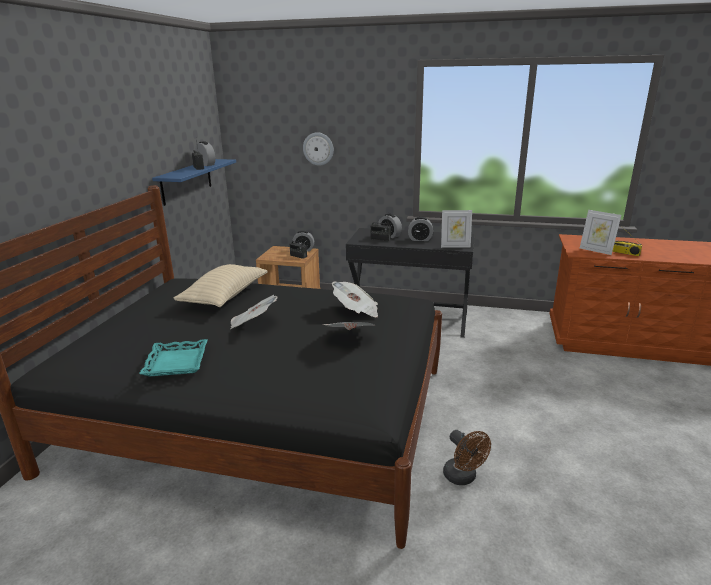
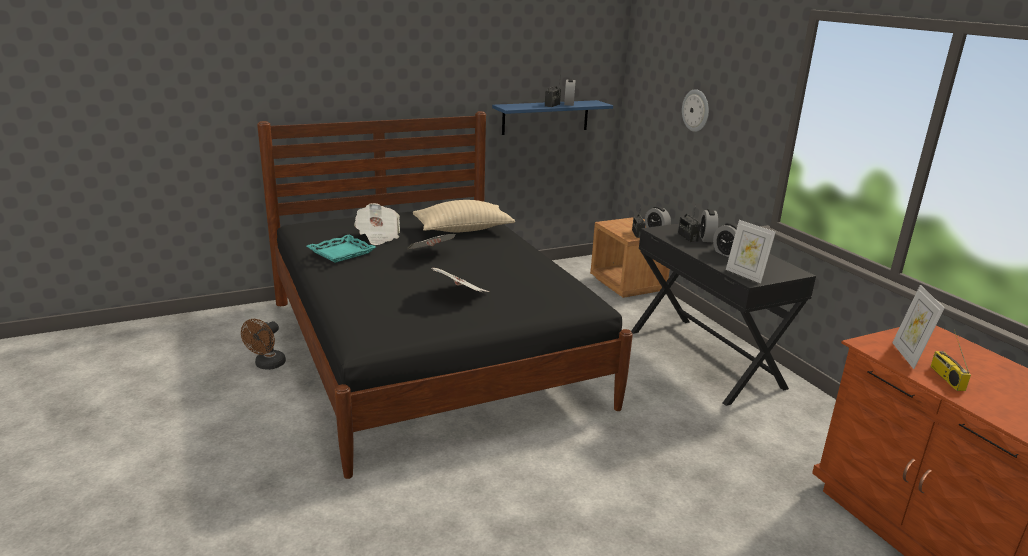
camera: 50 degrees right, 0 degrees up
newspaper [332,281,378,317] -> newspaper moved to [354,203,400,245]
brown fan [443,430,491,485] -> brown fan moved to [241,319,286,370]

